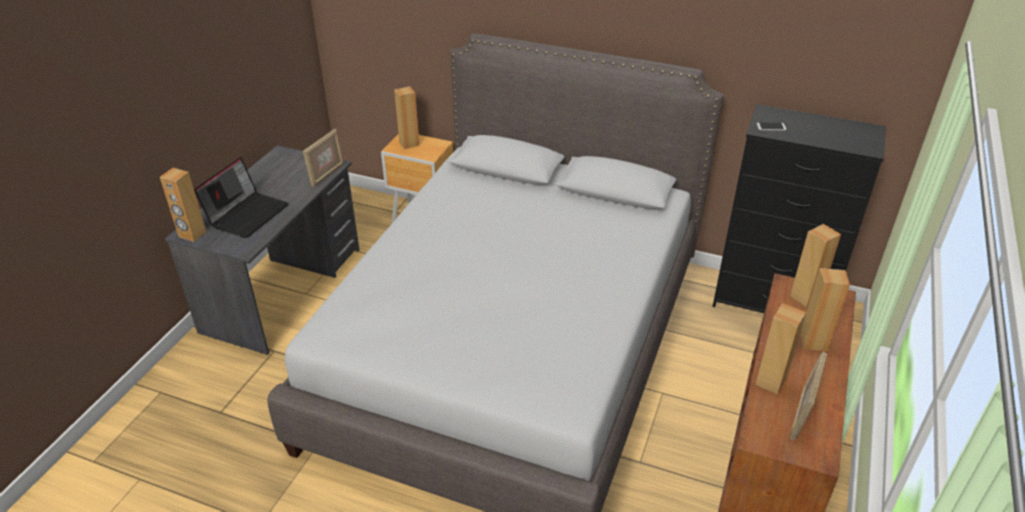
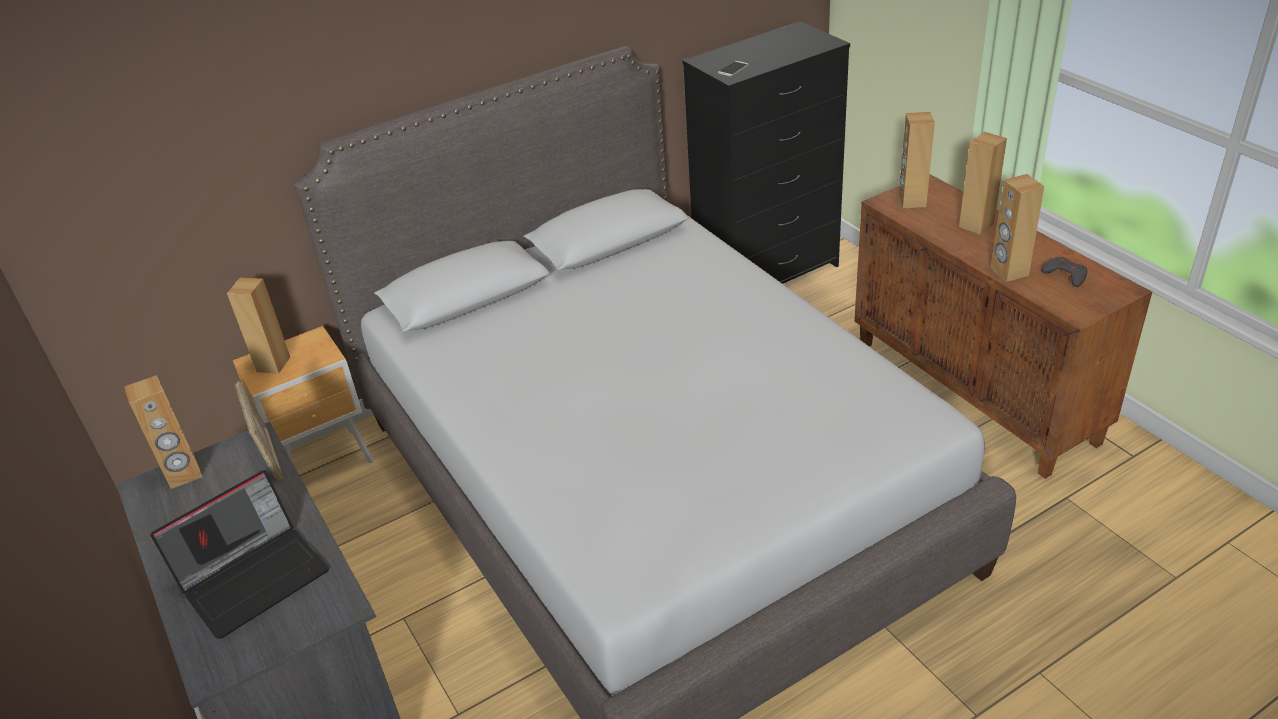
camera: 50 degrees left, 0 degrees up
brown speaker [160,168,206,242] -> brown speaker moved to [124,375,203,489]
laptop [194,157,289,238] -> laptop turned 75 degrees clockwise [150,470,329,639]
picture frame [790,351,827,440] -> grey game controller [1041,257,1088,287]

